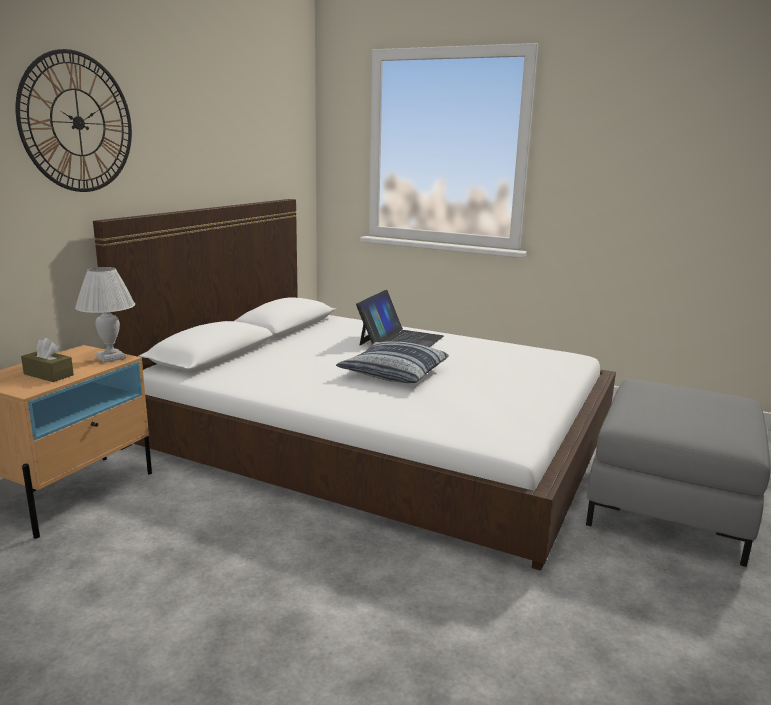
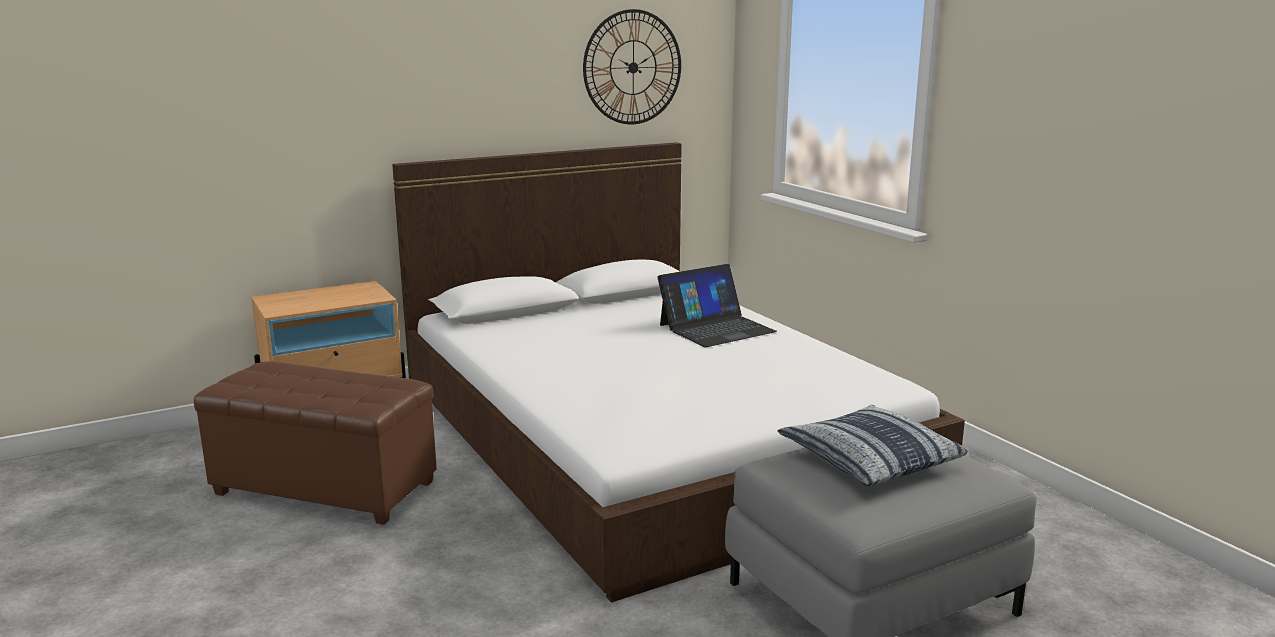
camera: 35 degrees right, 0 degrees up
wall clock [16,49,132,192] -> wall clock moved to [583,9,681,124]
brown tissue box [21,338,74,382] -> none
white table lamp [75,267,135,363] -> none
pillow [336,342,448,383] -> pillow moved to [777,405,968,486]
none -> brown ottoman [194,361,437,525]

